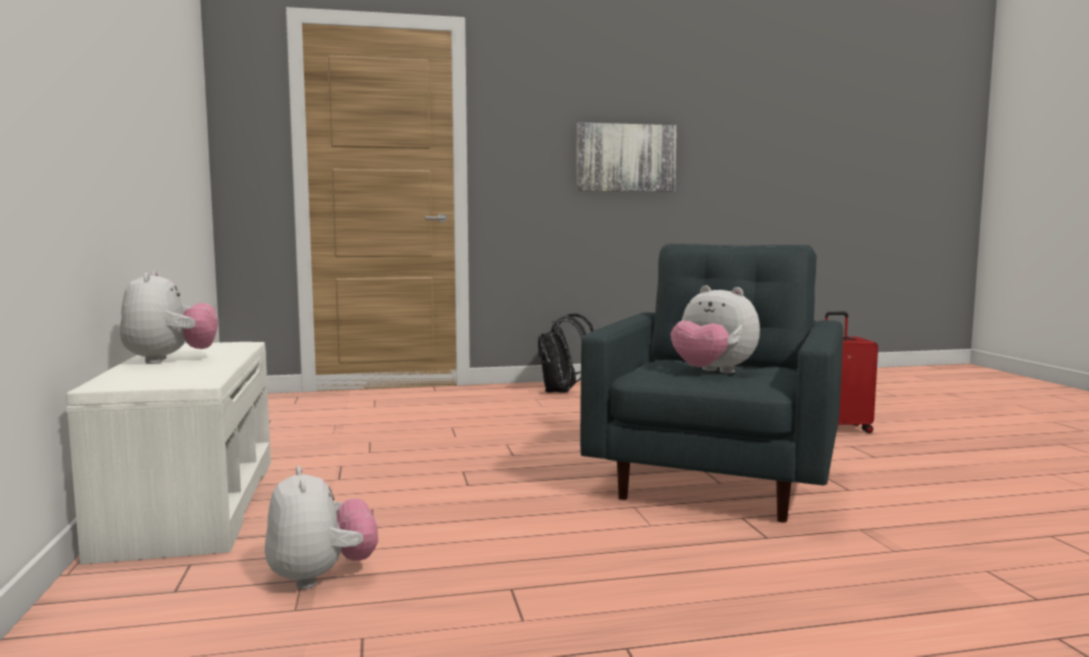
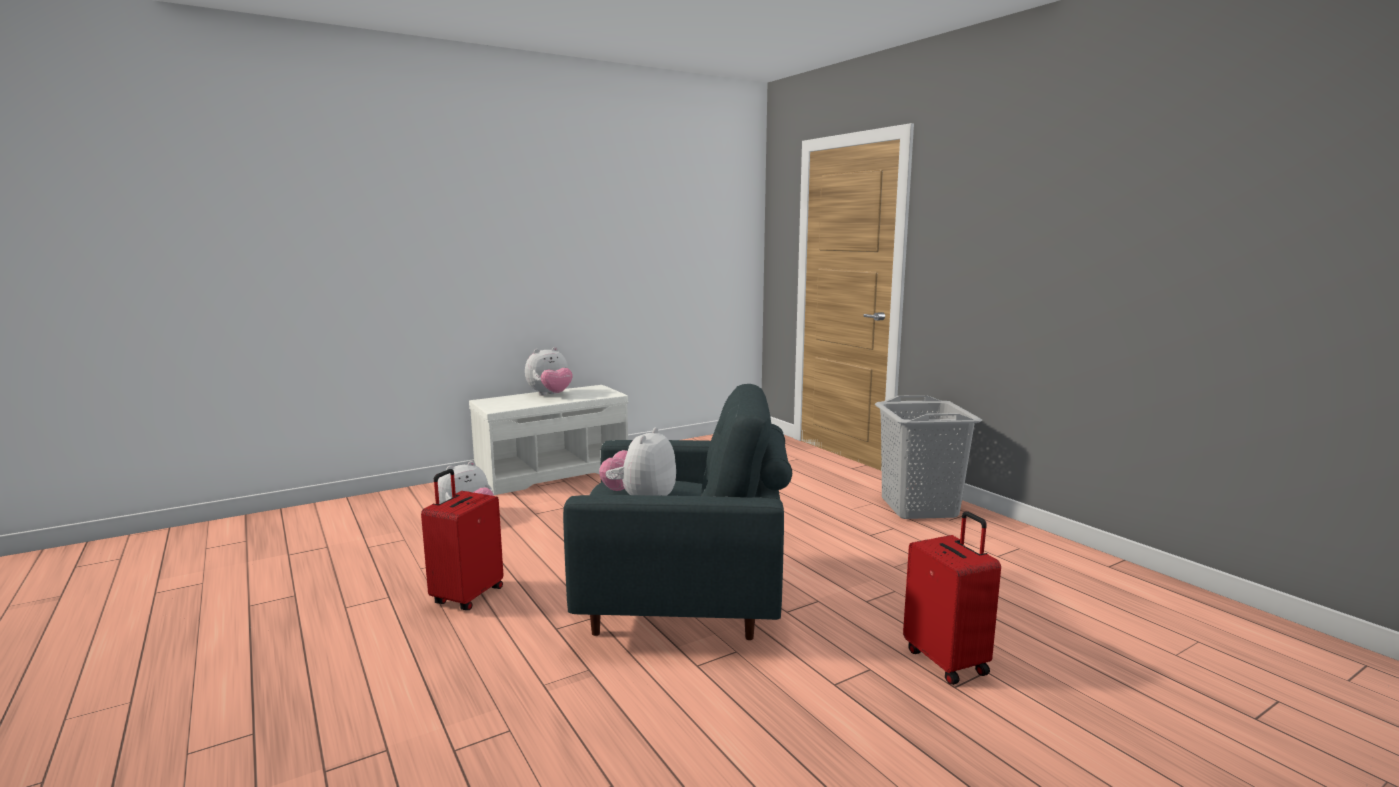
camera: 70 degrees right, 5 degrees up
black backpack [538,313,594,393] -> grey laundry basket [875,395,982,519]
picture [576,122,677,192] -> none
none -> red suitcase [421,469,503,610]

